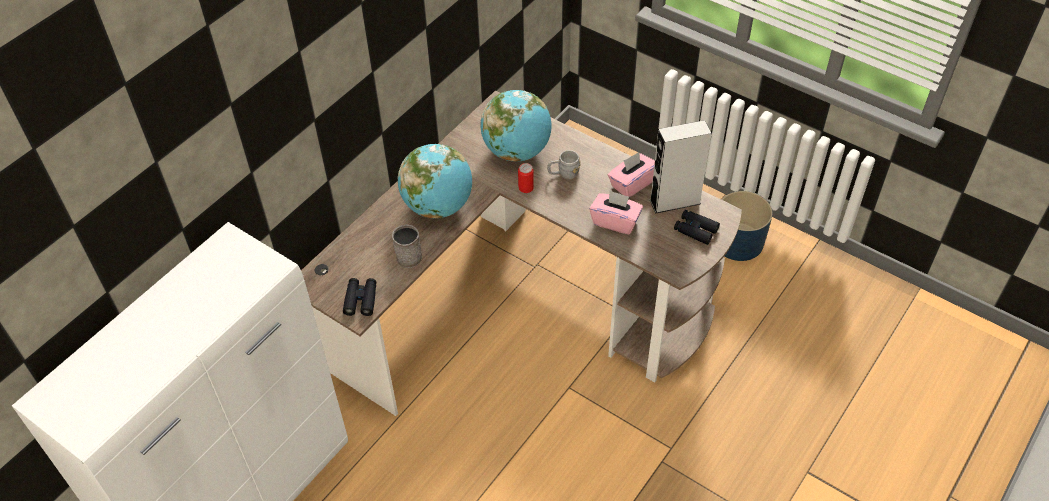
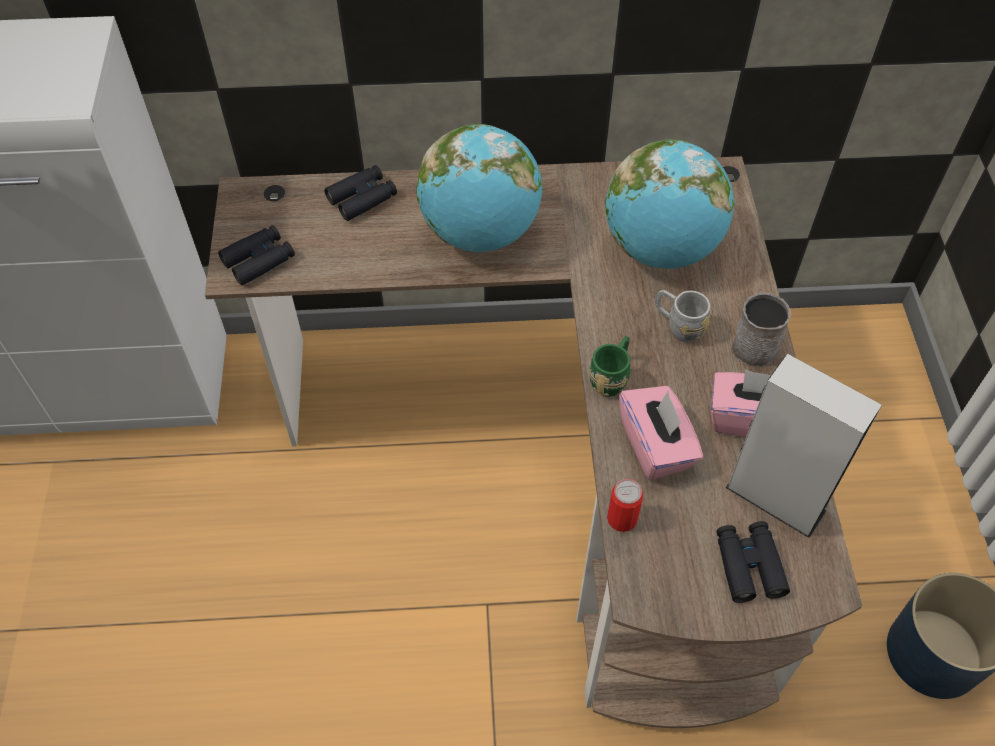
camera: 50 degrees right, 5 degrees up
grey mug [392,224,422,268] -> grey mug moved to [732,292,791,367]
can [518,163,534,193] -> can moved to [607,479,643,532]
none -> black binoculars [324,165,397,221]
none -> green mug [589,336,630,397]

